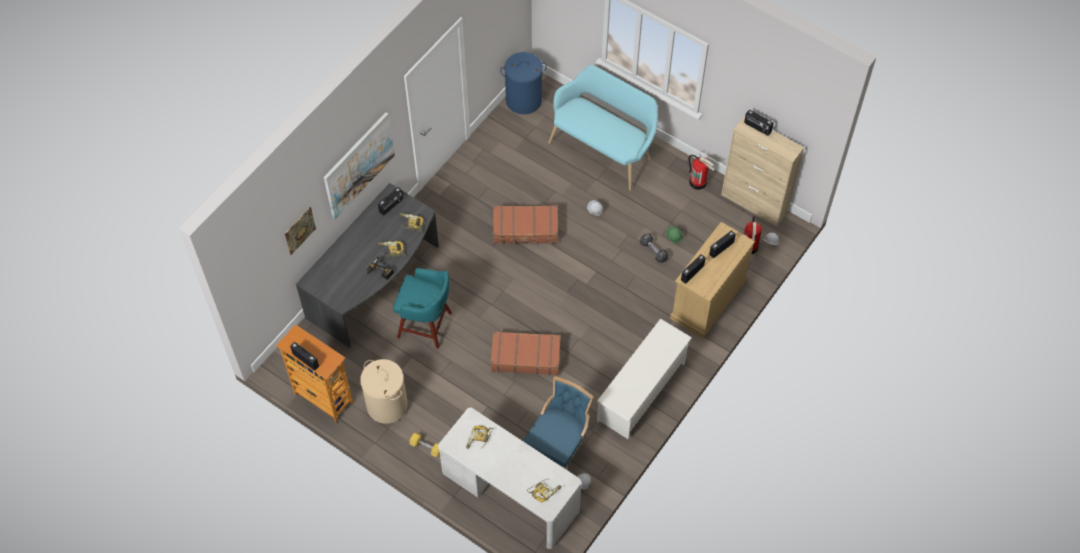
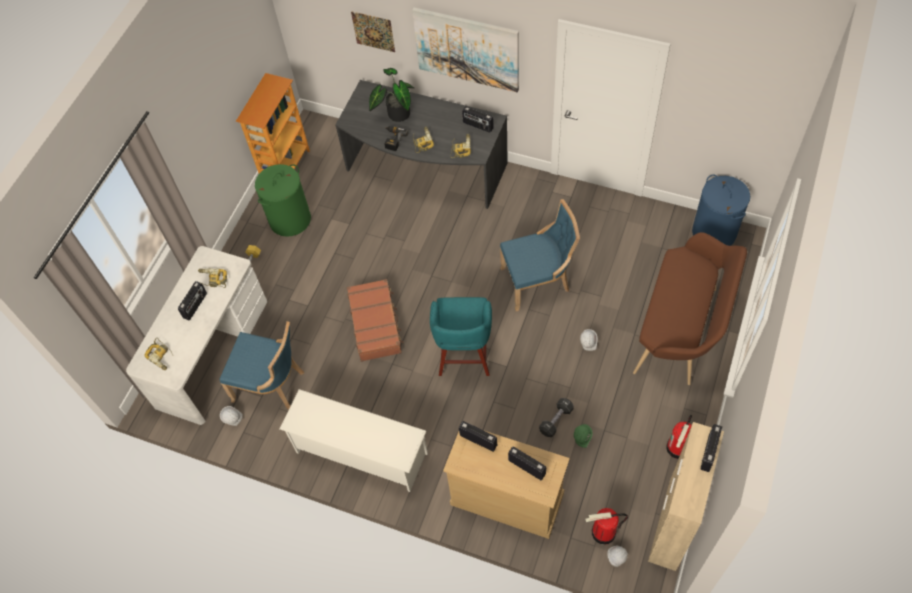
camera: 80 degrees right, 0 degrees up
radio [290,342,319,371] -> radio moved to [178,281,207,320]
beige laundry basket [360,359,408,424] -> green laundry basket [255,164,311,237]
turquoise stool [393,268,452,349] -> turquoise stool moved to [430,297,492,376]
brown suitcase [493,205,558,245] -> blue chair [500,199,580,311]
turquoise bench [548,65,658,191] -> brown bench [633,232,747,385]
none -> potted plant [369,68,415,122]

